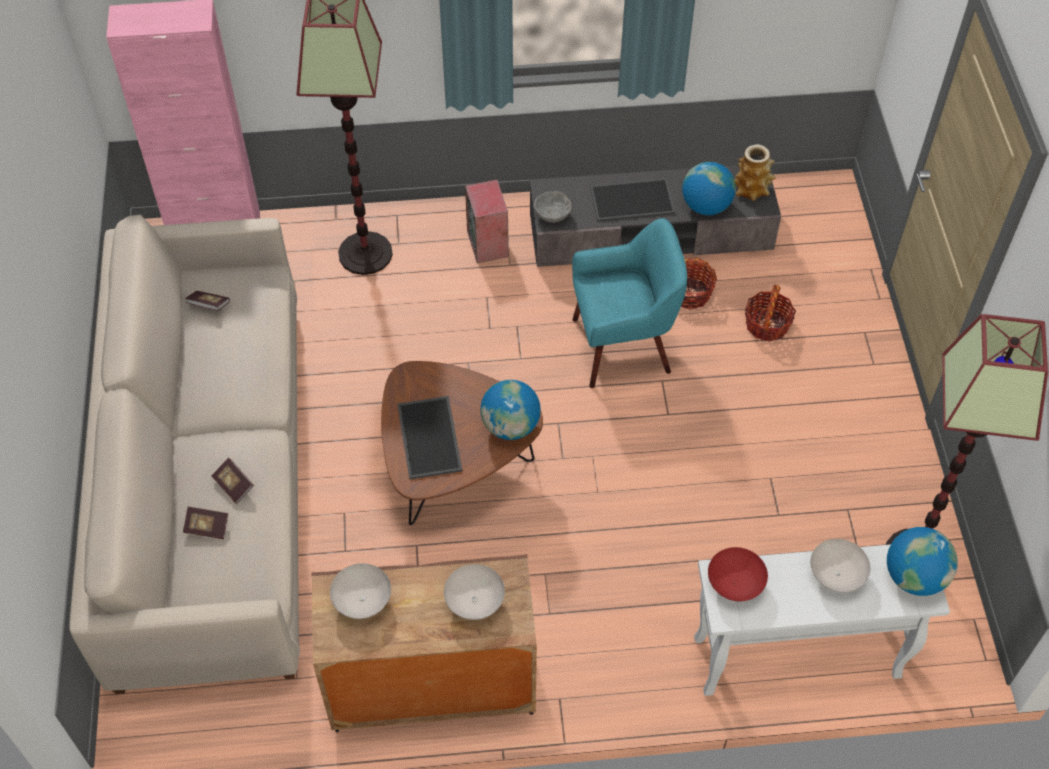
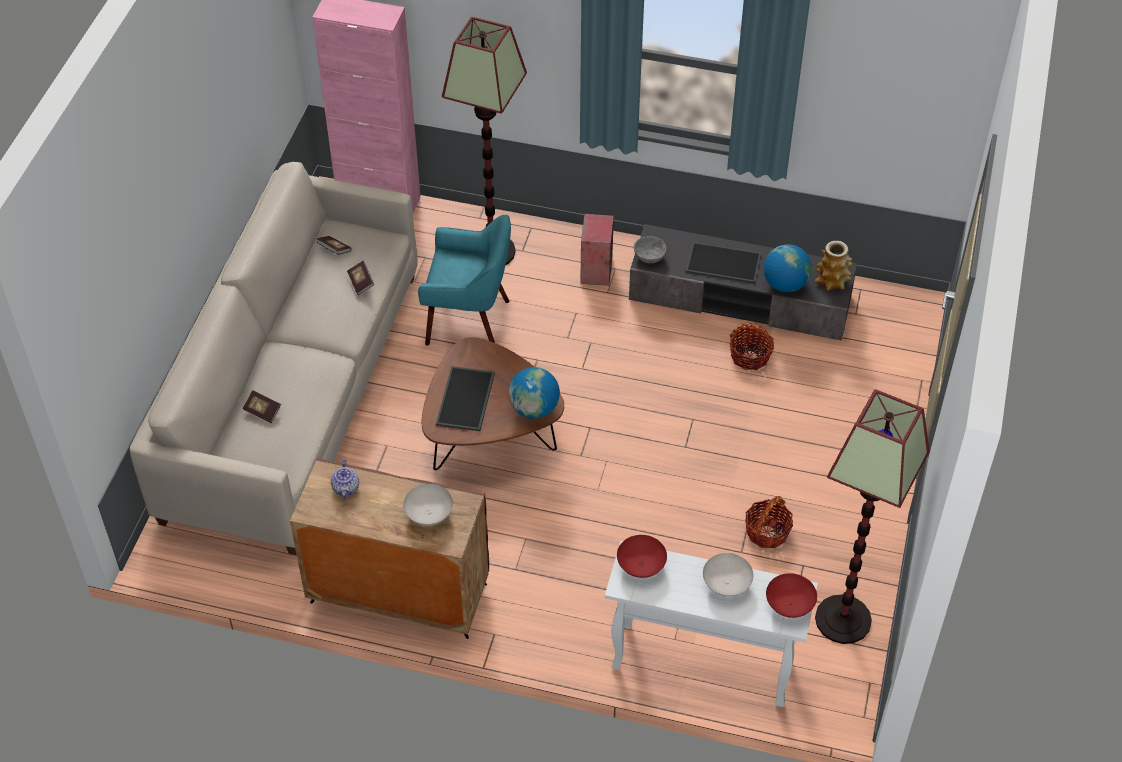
camera: 20 degrees right, 5 degrees down
book [212,458,254,504] -> book moved to [347,261,374,295]
white bowl [330,563,391,619] -> teapot [331,459,359,499]
turquoise armchair [572,218,687,388] -> turquoise armchair moved to [418,215,511,346]
basket [745,285,796,342] -> basket moved to [745,496,793,548]
globe [887,527,958,596] -> red bowl [766,573,817,618]

